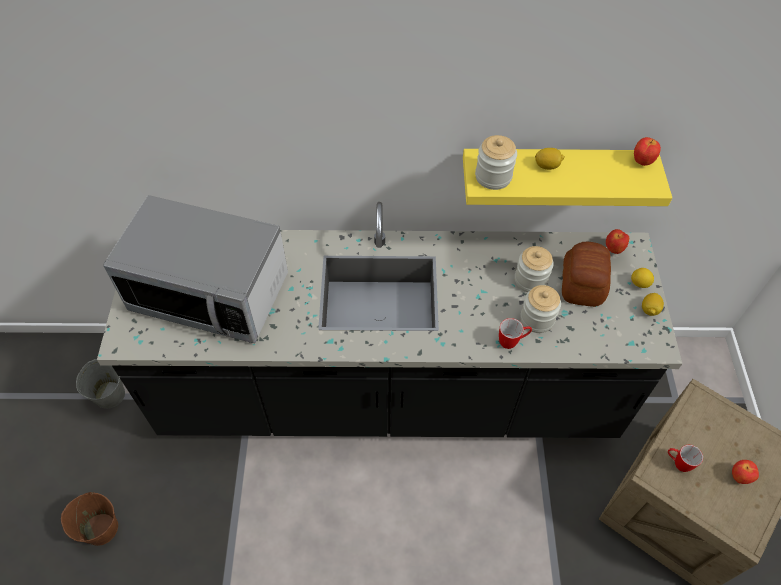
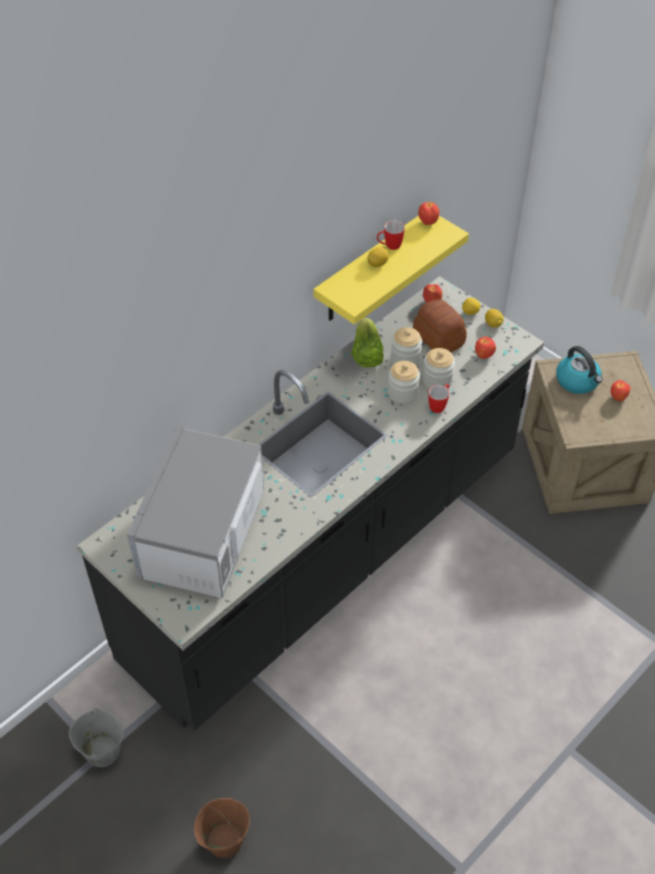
camera: 45 degrees left, 5 degrees down
microwave [103,195,288,343] -> microwave turned 135 degrees clockwise [127,428,264,598]
jar [475,135,517,190] -> jar moved to [388,361,420,404]
mug [668,445,703,472] -> mug moved to [377,221,405,250]
none -> lettuce [351,318,384,368]
none -> apple [475,337,496,359]
none -> kettle [556,346,603,394]

